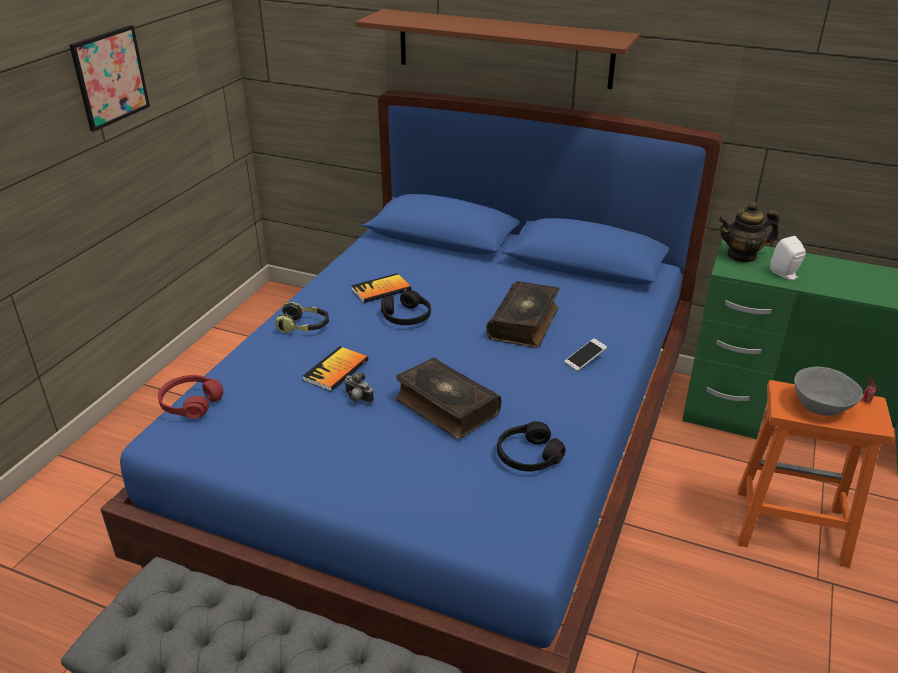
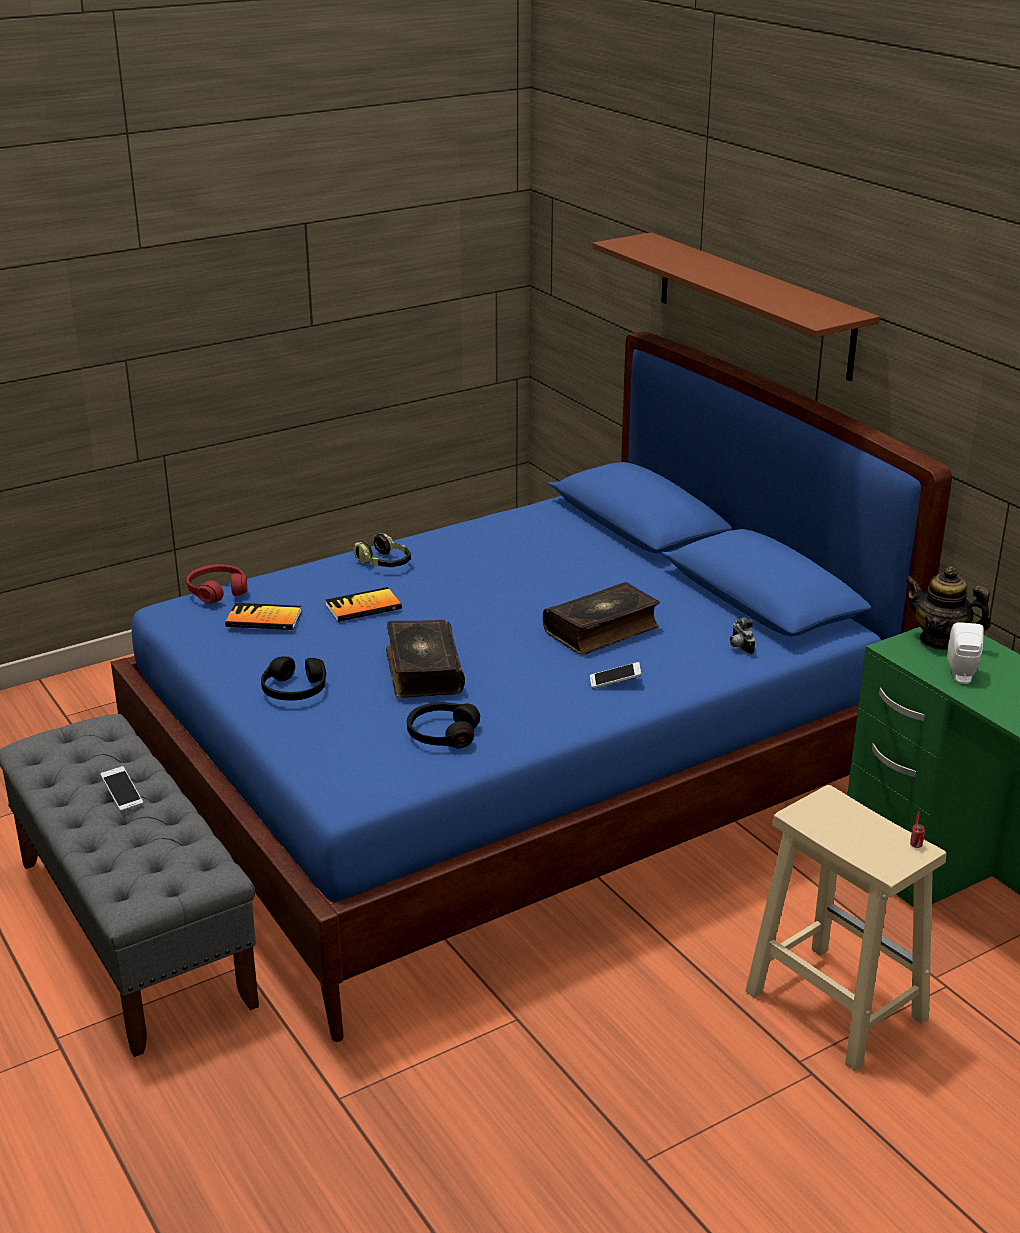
camera: 35 degrees right, 5 degrees down
picture [70,25,150,132] -> none
camera [344,372,374,403] -> camera moved to [730,617,755,655]
book [351,273,411,303] -> book moved to [225,603,302,630]
black headphones [381,290,431,325] -> black headphones moved to [261,656,326,700]
orange stool [738,380,895,568] -> beige stool [745,785,947,1071]
grey bowl [794,367,863,416] -> none
none -> phone [101,766,143,812]

